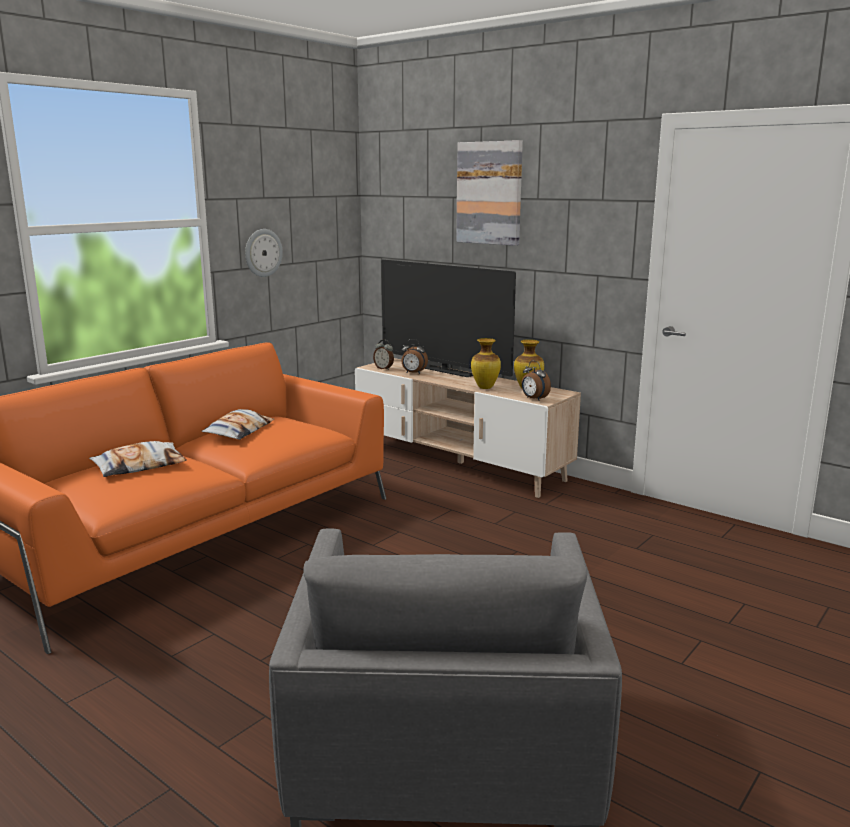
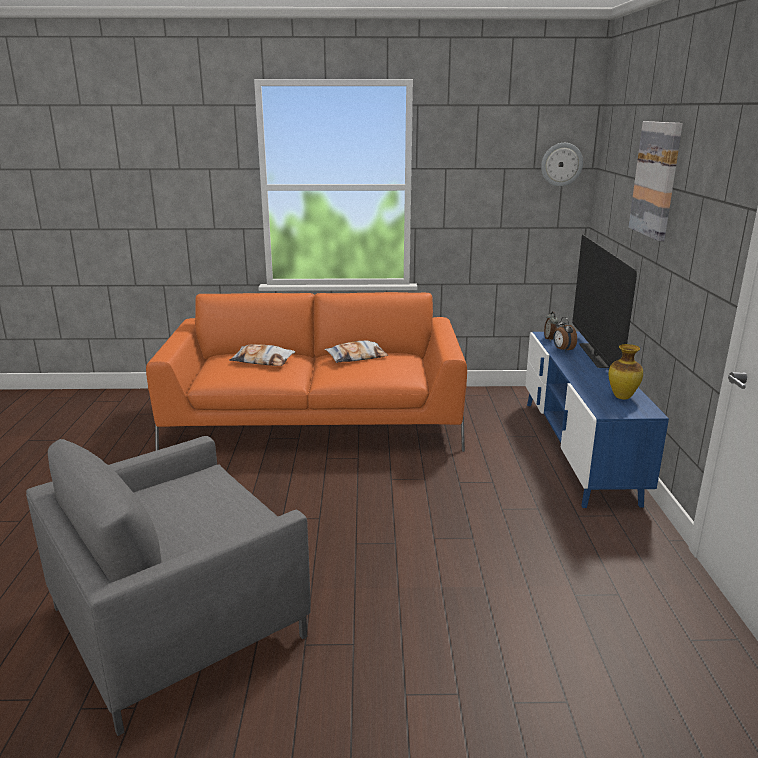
camera: 50 degrees right, 5 degrees up
wall clock [245,229,283,277] -> wall clock moved to [541,143,583,186]
beige tv stand [355,358,581,498] -> blue tv stand [526,332,669,508]
vase [471,338,501,389] -> none
alarm clock [521,361,551,401] -> none

